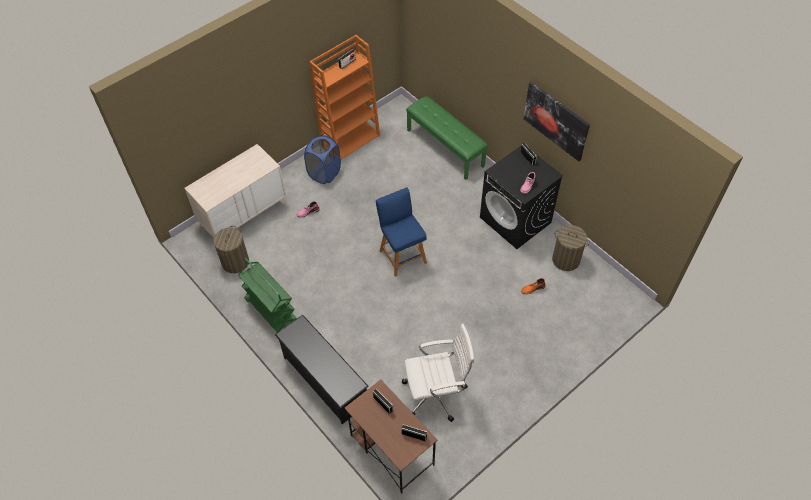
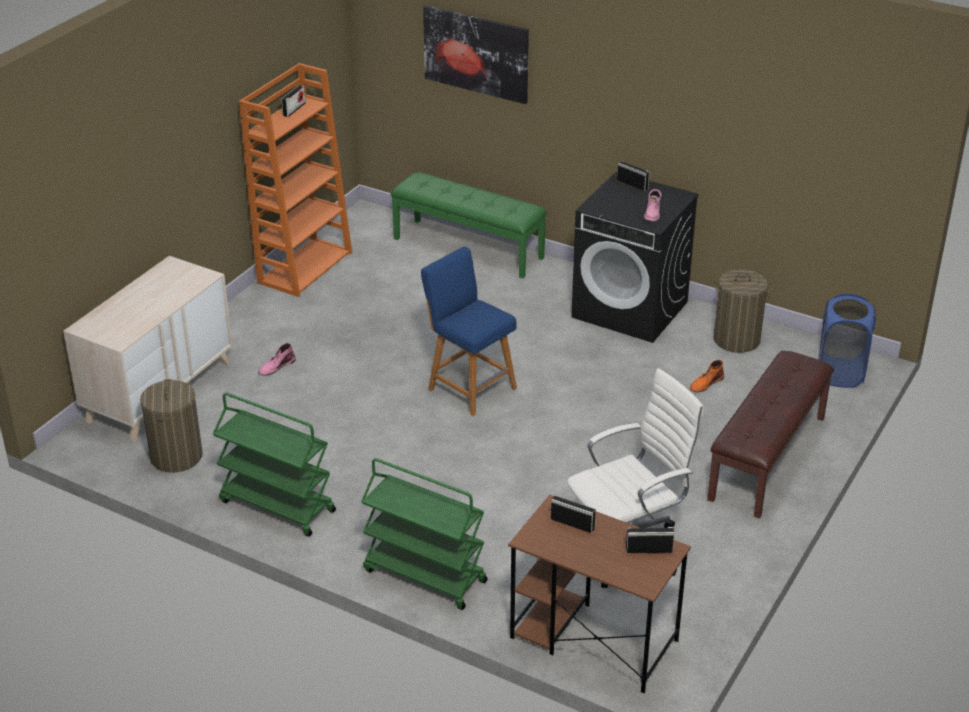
camera: 20 degrees left, 20 degrees down
black shoe rack [275,315,369,424] -> green cart [361,458,488,610]
blue laundry basket [304,135,341,184] -> blue laundry basket moved to [819,294,876,388]
picture [524,82,590,161] -> picture moved to [423,5,529,104]
none -> brown bench [707,351,834,518]

